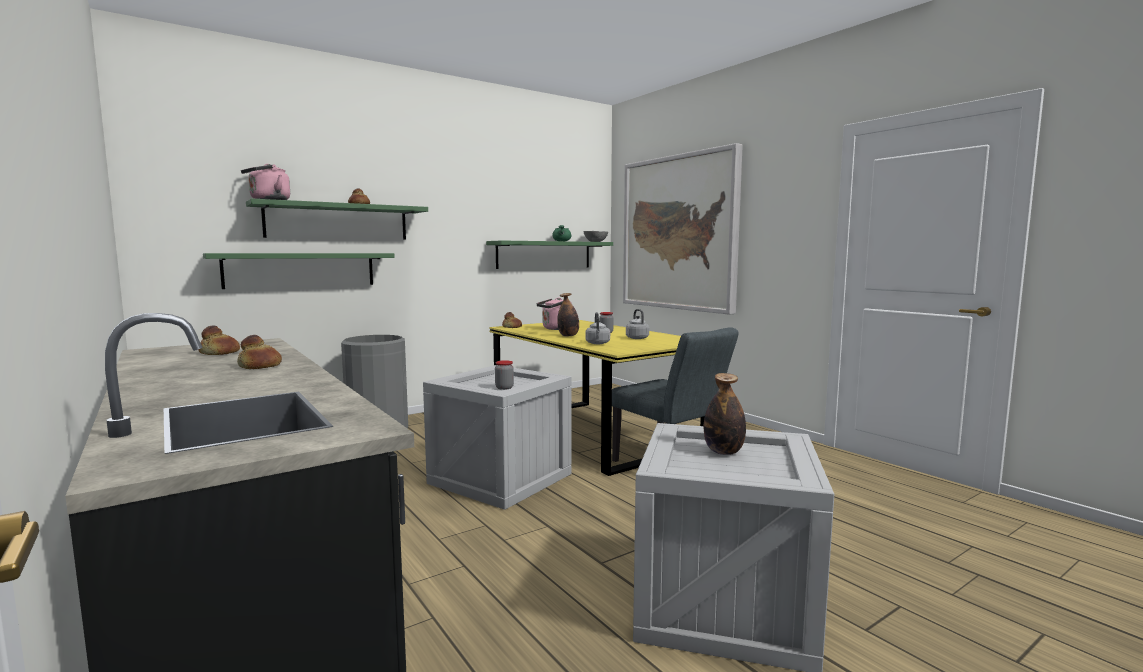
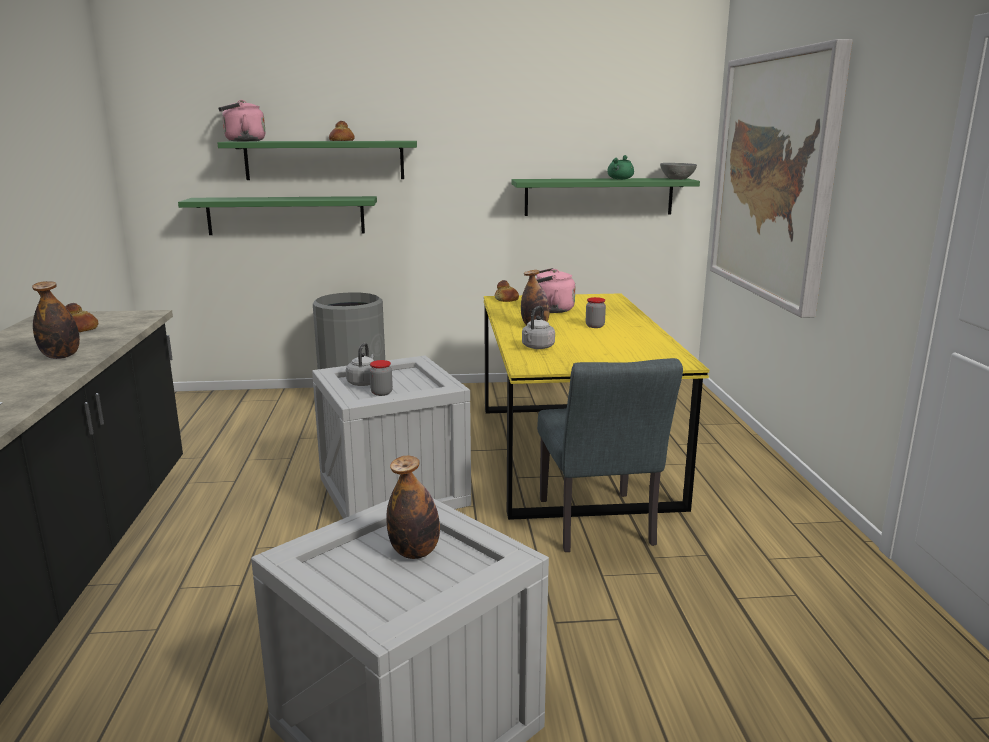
camera: 30 degrees right, 10 degrees up
bread [237,335,282,369] -> bottle [32,281,80,359]
grey kettle [626,309,649,339] -> grey kettle moved to [346,343,374,386]

